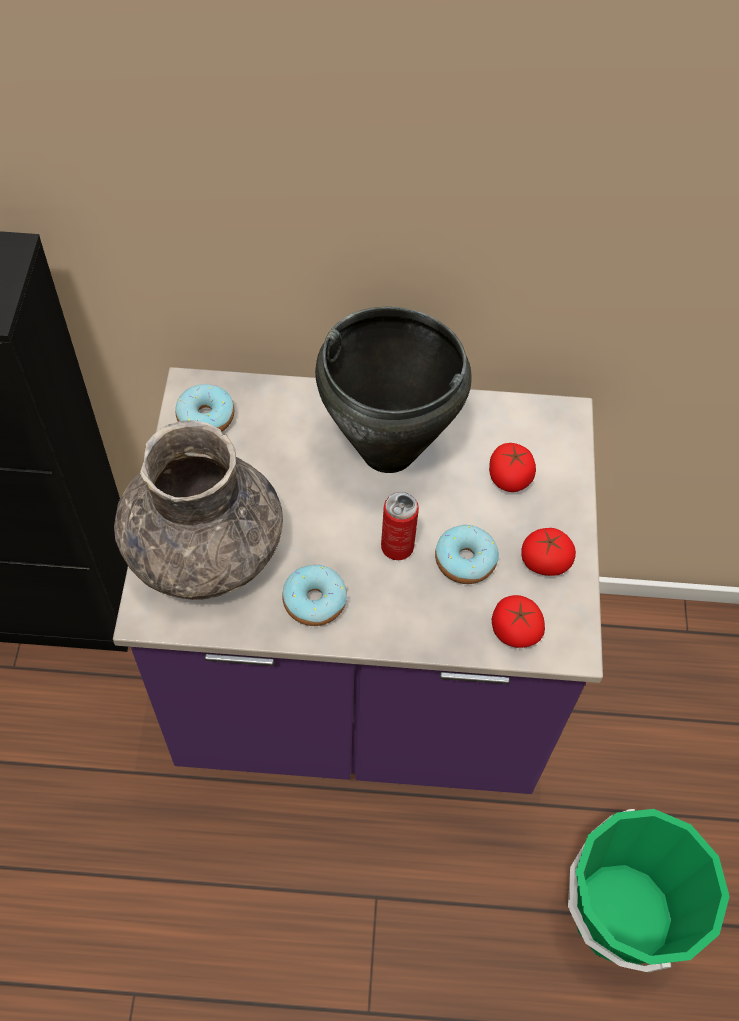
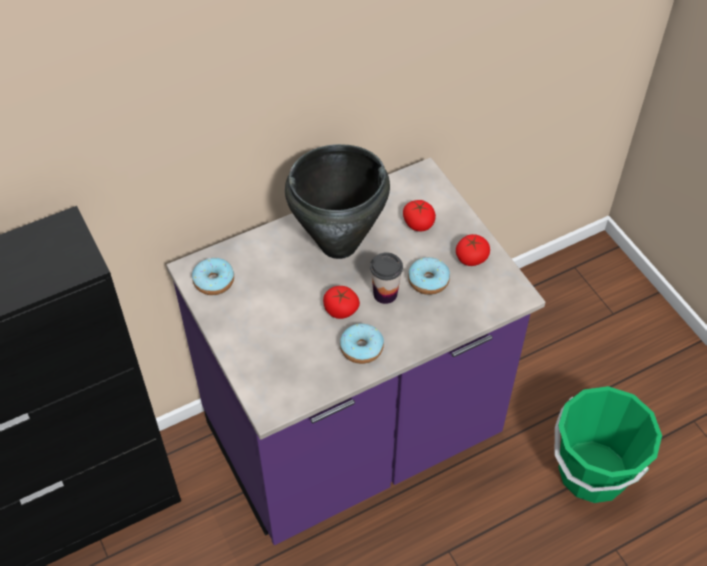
camera: 30 degrees left, 5 degrees down
grey vase [114,420,283,600] -> none
can [381,492,419,560] -> cup [370,252,403,304]
tomato [492,595,545,648] -> tomato moved to [323,286,360,319]

